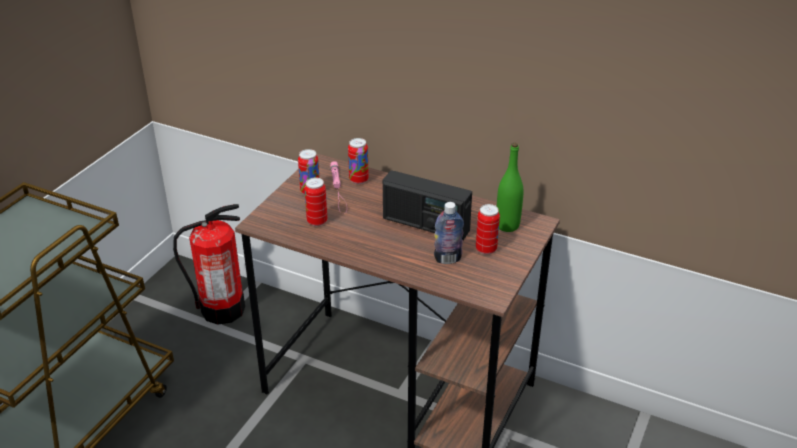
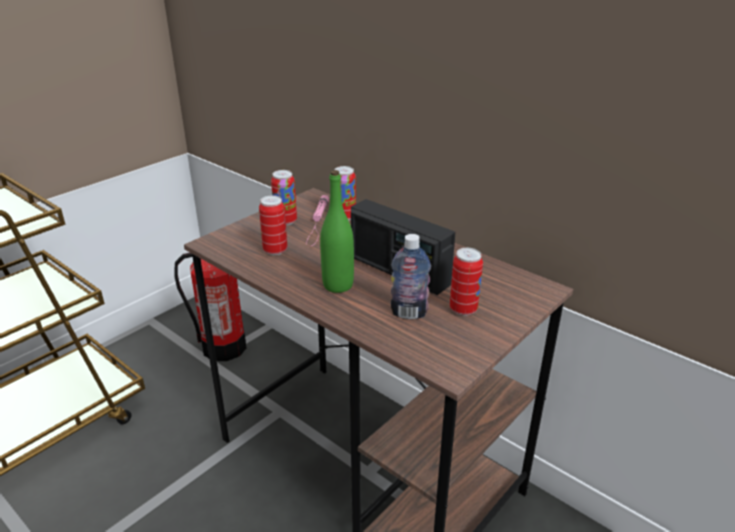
camera: 15 degrees right, 5 degrees down
green bottle [497,143,523,232] -> green bottle moved to [320,170,354,293]

